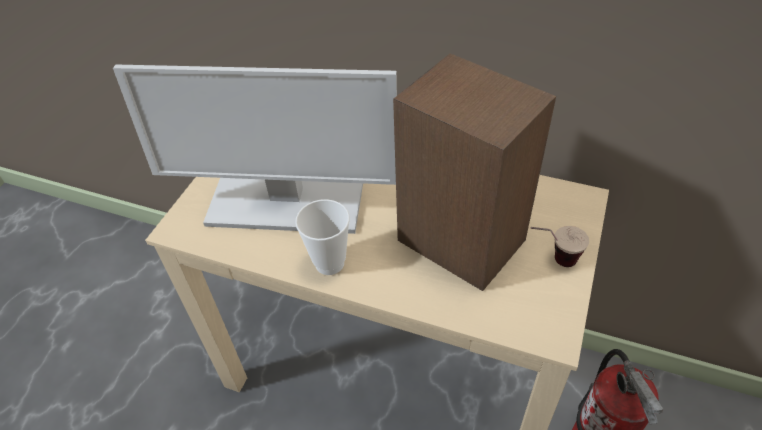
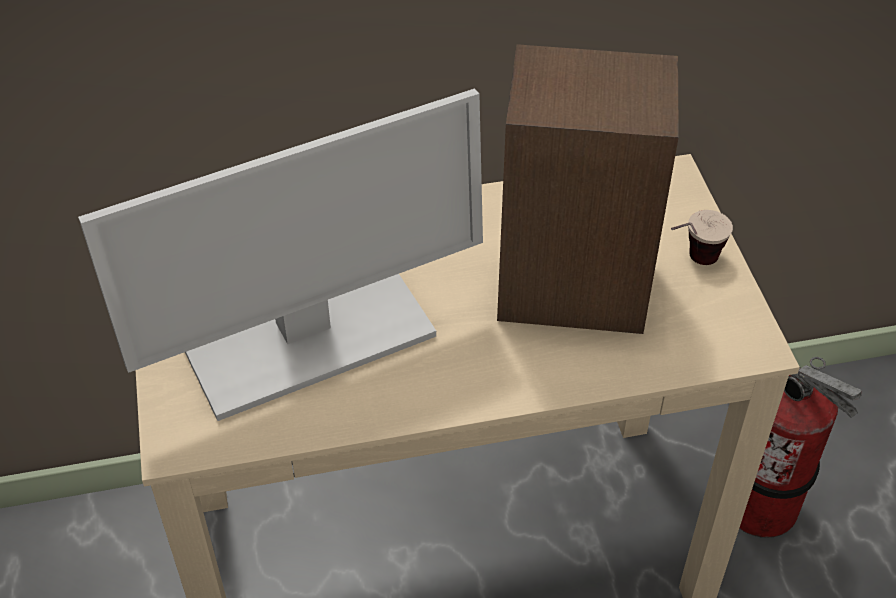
camera: 35 degrees left, 0 degrees up
cup [295,199,350,275] -> none

